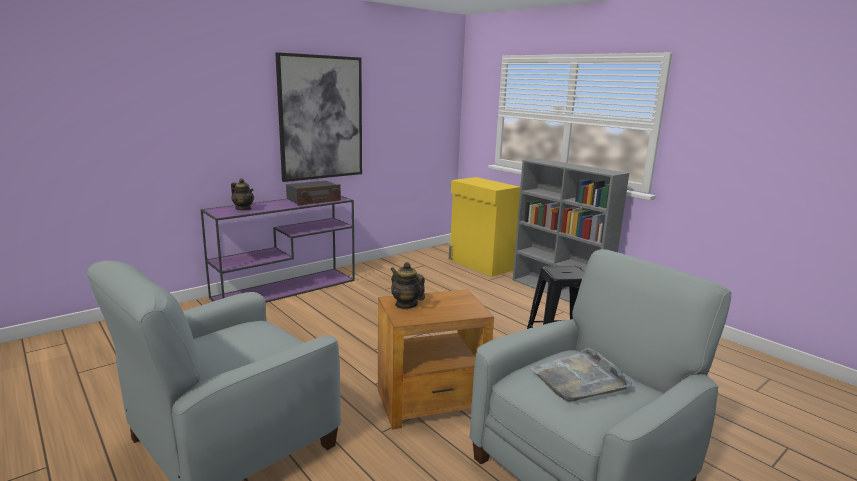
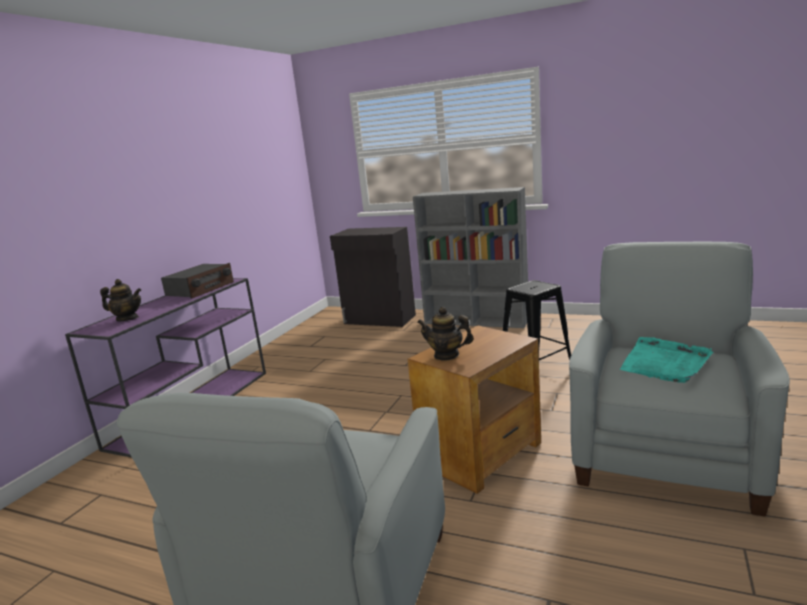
camera: 25 degrees left, 0 degrees up
picture [275,52,362,182] -> none
yellow cabinet [449,177,520,277] -> black cabinet [330,227,416,327]
grey tray [530,348,633,402] -> turquoise tray [620,337,713,383]

